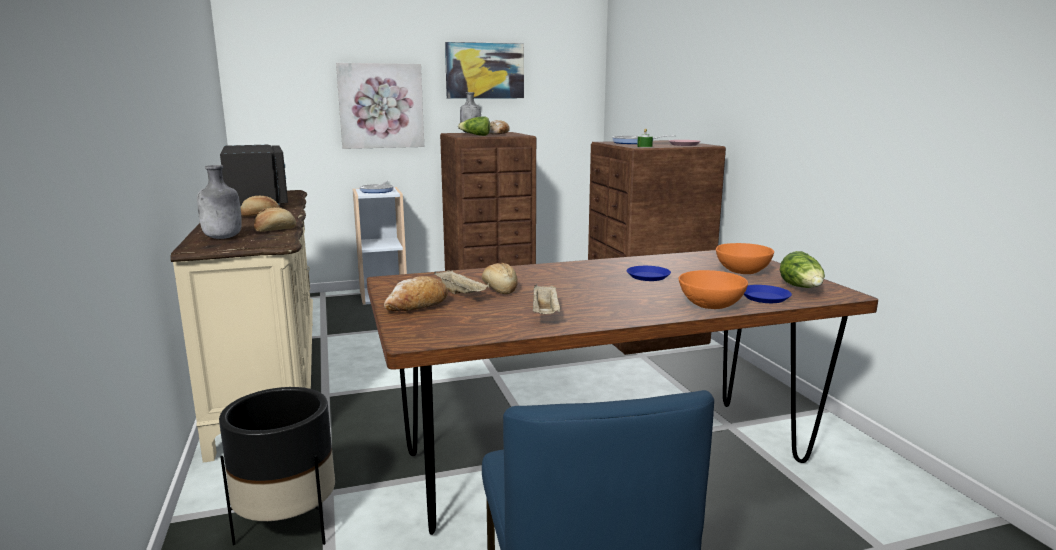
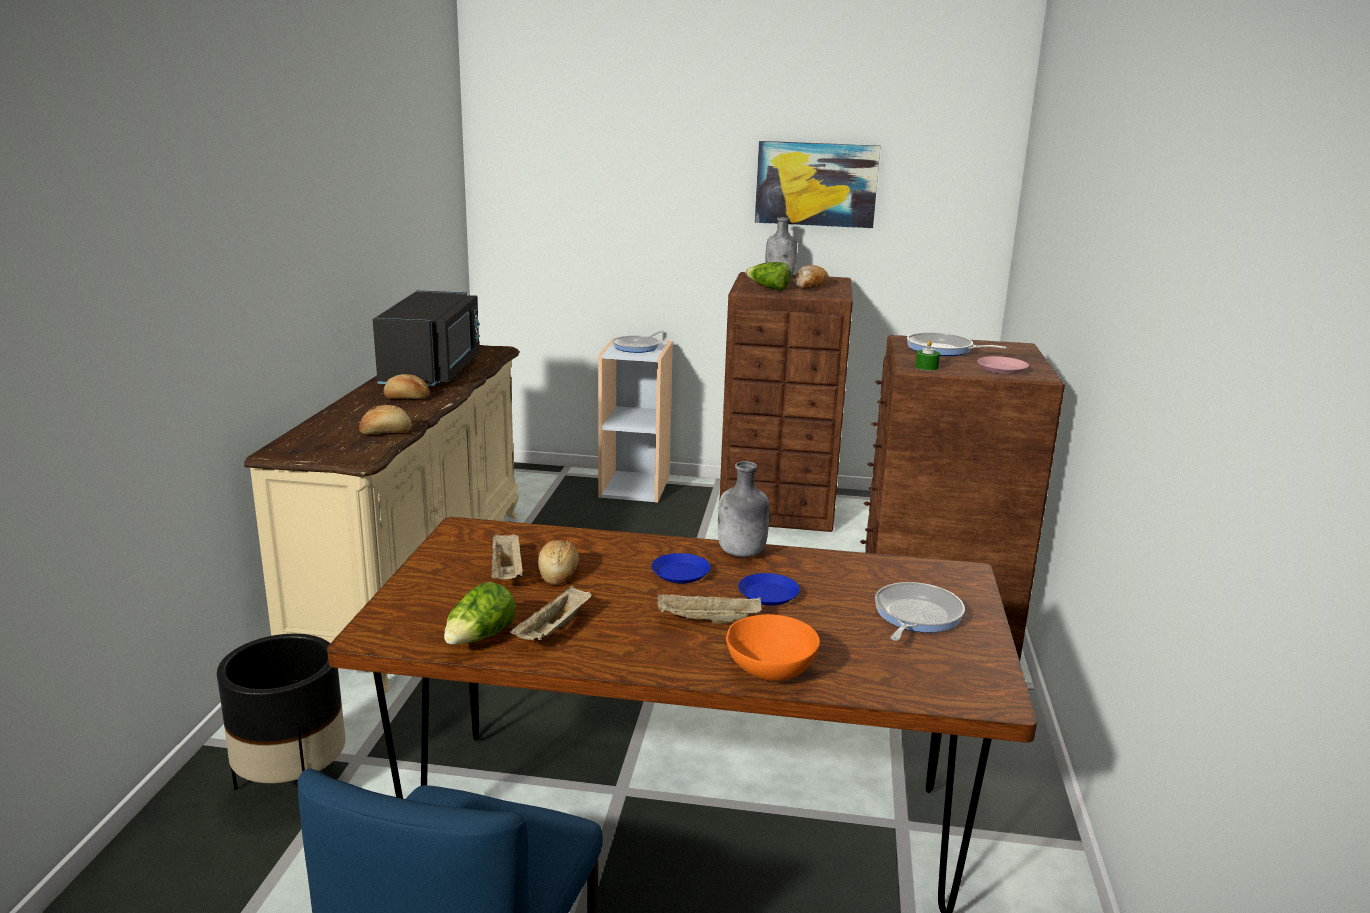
camera: 25 degrees right, 5 degrees up
grey bottle [197,165,242,239] -> grey bottle moved to [718,461,770,557]
picture [336,63,424,149] -> none
bread [384,276,448,311] -> none
orange bowl [716,243,774,274] -> frying pan [875,582,965,641]
blue plate [743,285,792,303] -> blue plate moved to [651,553,711,584]
lettuce [780,251,825,288] -> lettuce moved to [444,582,516,645]
none -> beige tray [657,594,762,625]

